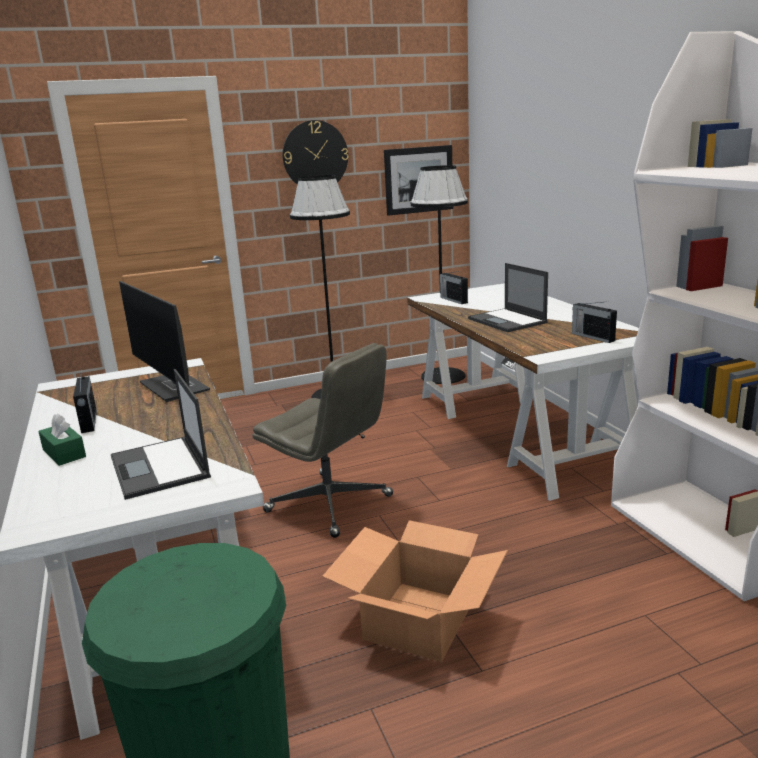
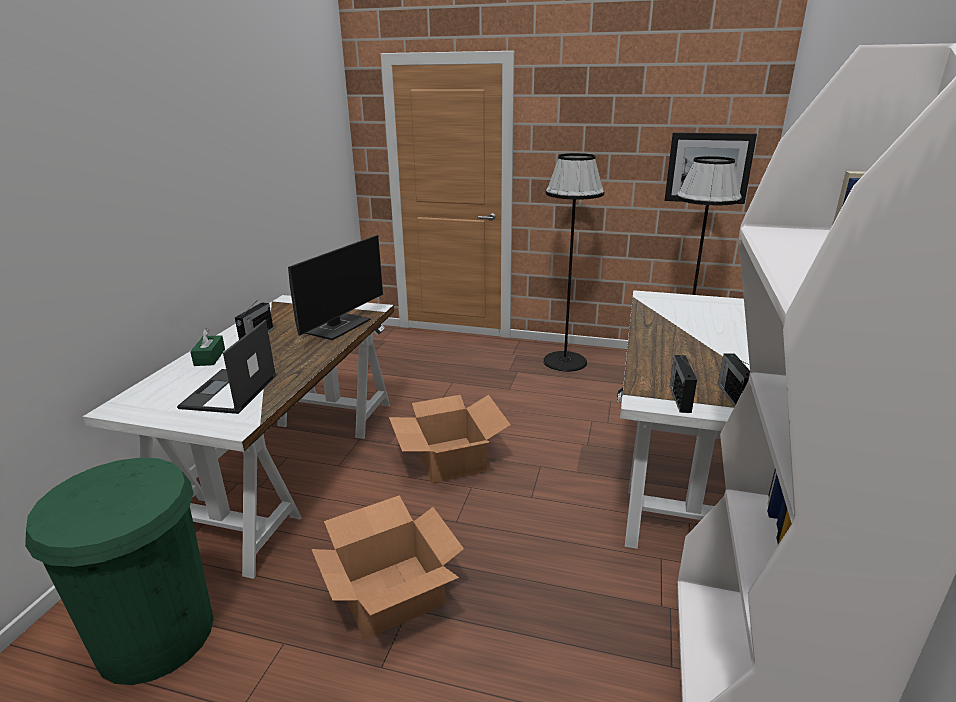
camera: 35 degrees right, 5 degrees up
monitor [119,281,210,402] -> monitor turned 150 degrees counterclockwise [288,235,383,340]
grey office chair [253,343,393,538] -> cardboard box [389,395,511,483]
wall clock [283,120,348,185] -> none
radio [440,271,468,304] -> radio moved to [670,355,697,413]
laptop [468,263,548,332] -> none

